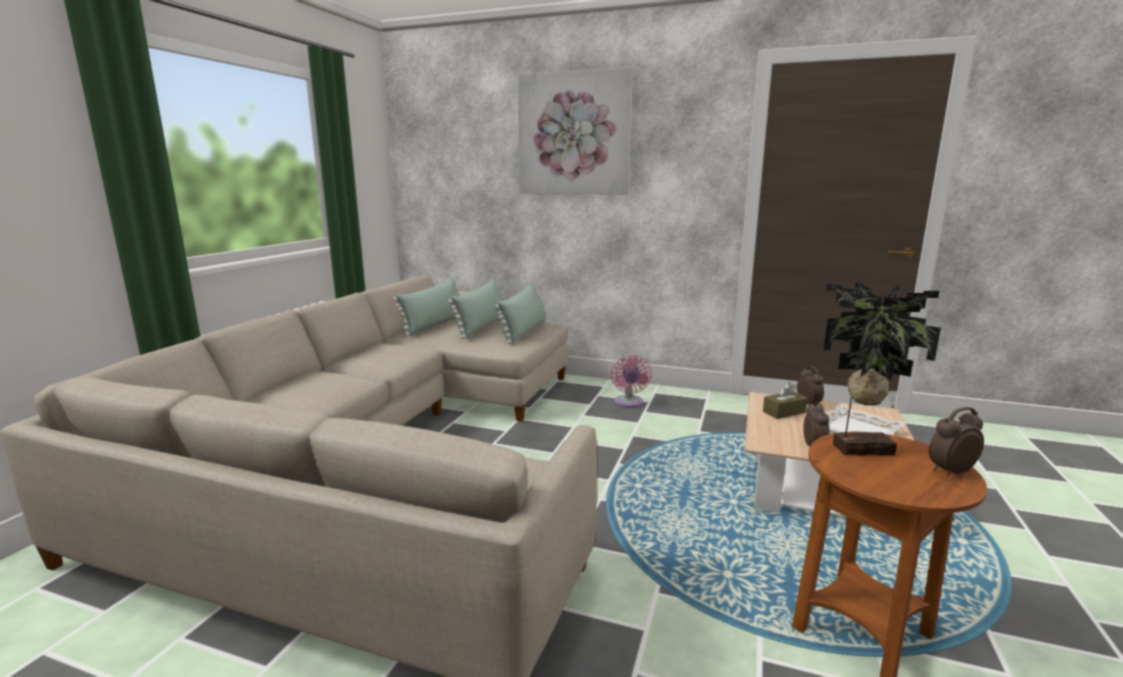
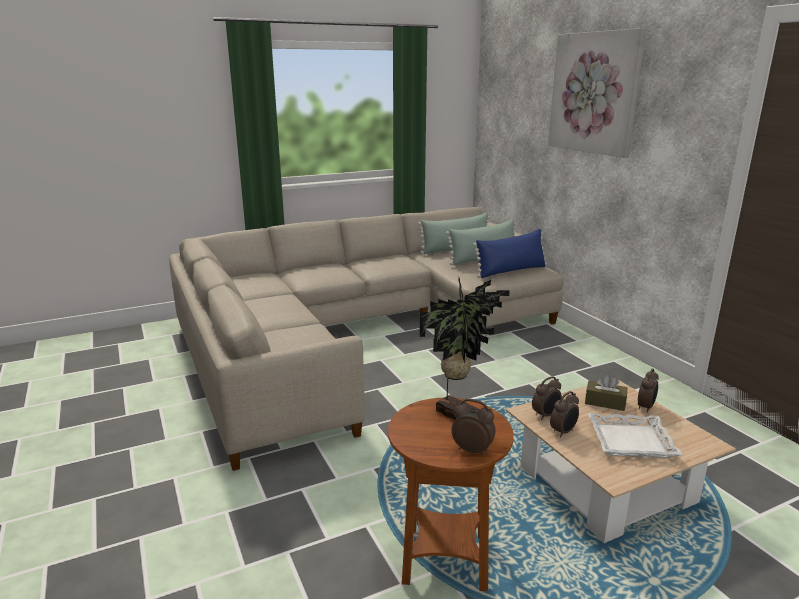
camera: 45 degrees right, 5 degrees up
green pillow [494,283,545,344] -> blue pillow [473,229,547,278]
pink fan [611,355,652,408] -> none
none -> alarm clock [532,376,562,420]

